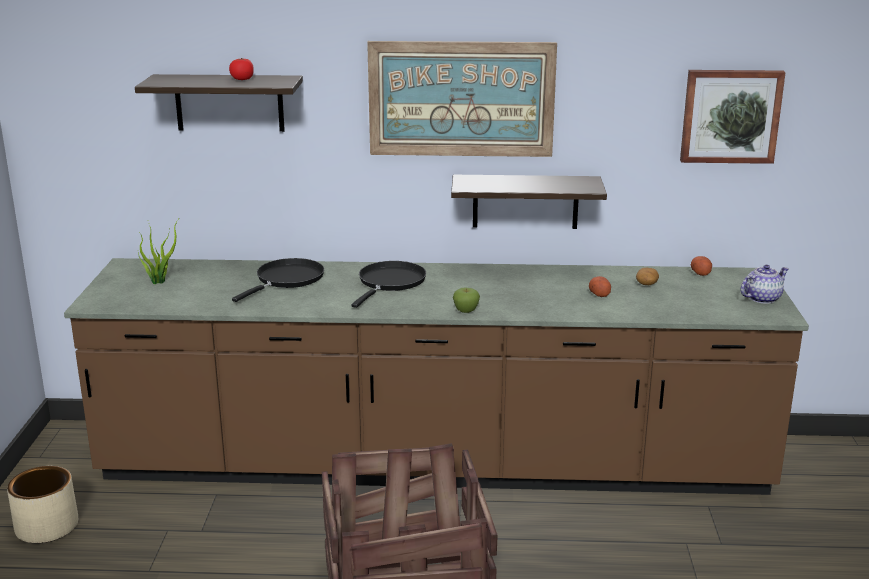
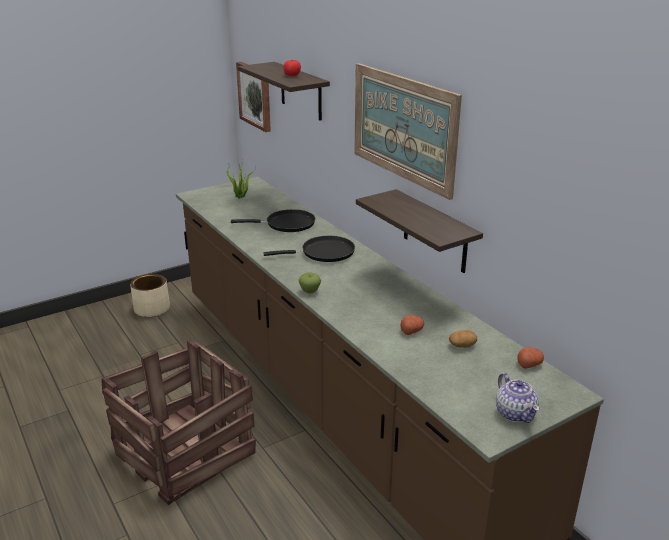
camera: 55 degrees right, 5 degrees up
picture [680,70,786,164] -> picture moved to [236,62,271,132]
teapot [740,265,789,304] -> teapot turned 45 degrees clockwise [496,373,540,423]

